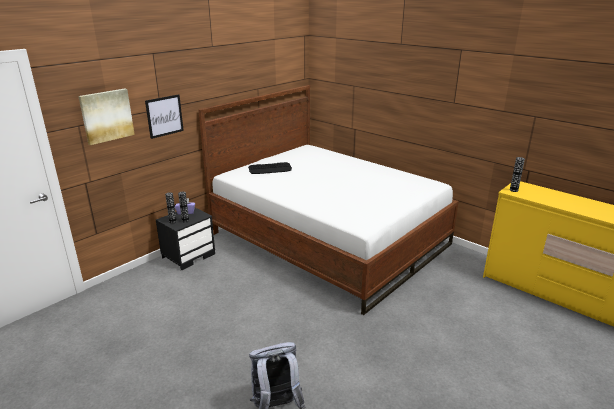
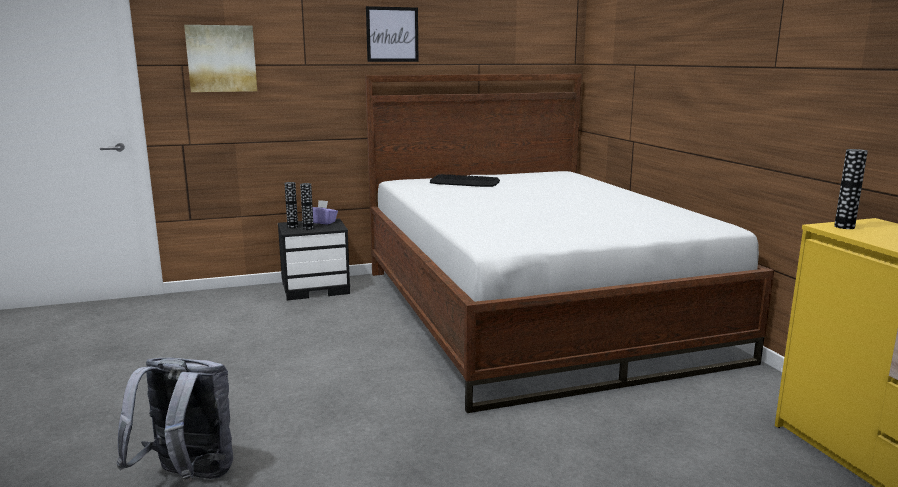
camera: 30 degrees right, 10 degrees down
picture [145,94,184,139] -> picture moved to [366,6,418,62]

